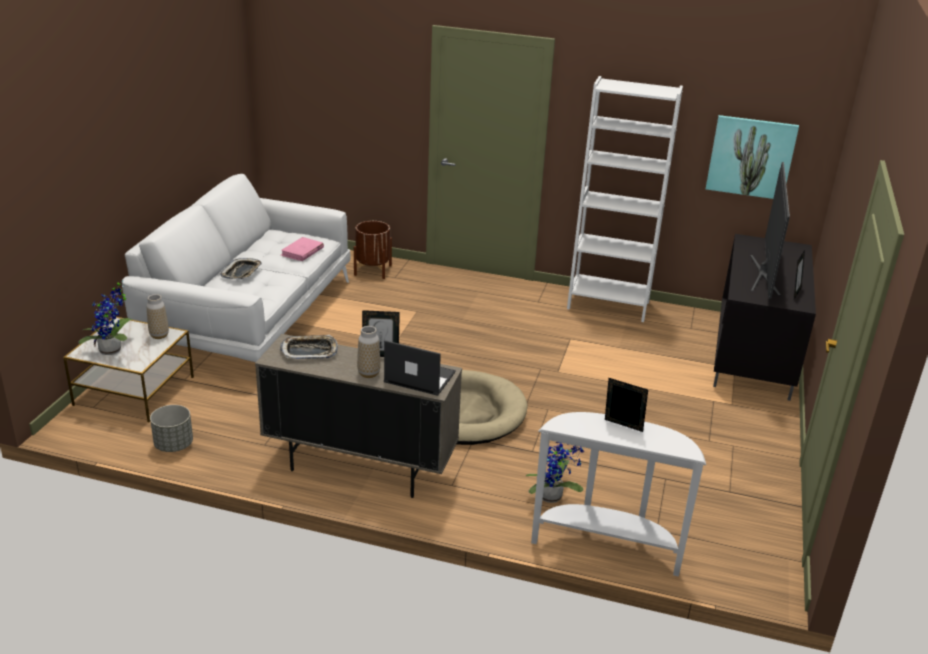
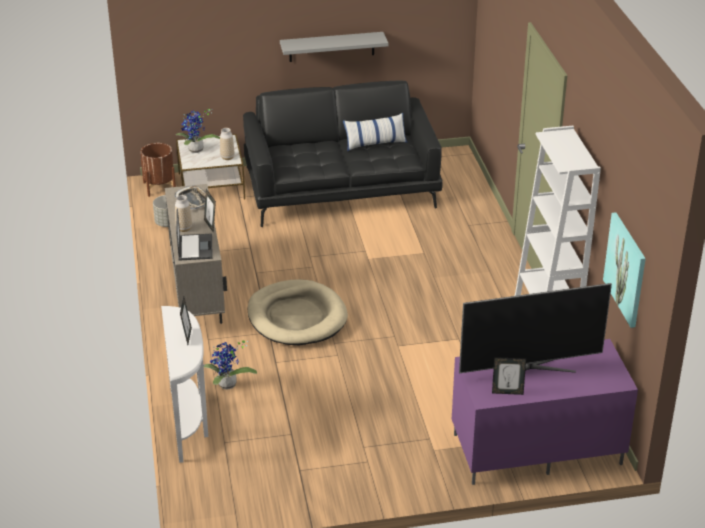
camera: 65 degrees right, 5 degrees up
white sofa [122,174,351,362] -> black sofa [243,81,443,227]
tray [220,258,262,279] -> none
pink book [281,237,324,261] -> none
brown planter [354,221,392,279] -> brown planter moved to [140,143,176,197]
black tv stand [713,234,816,401] -> purple tv stand [452,339,638,485]
none -> grey shelf [280,32,389,62]
none -> pillow [343,113,407,151]

